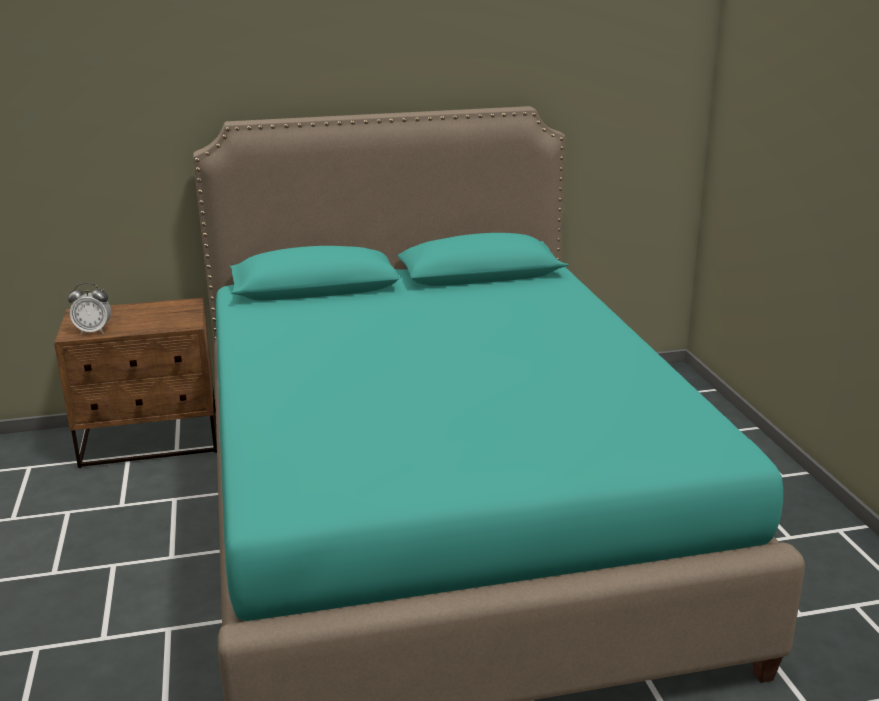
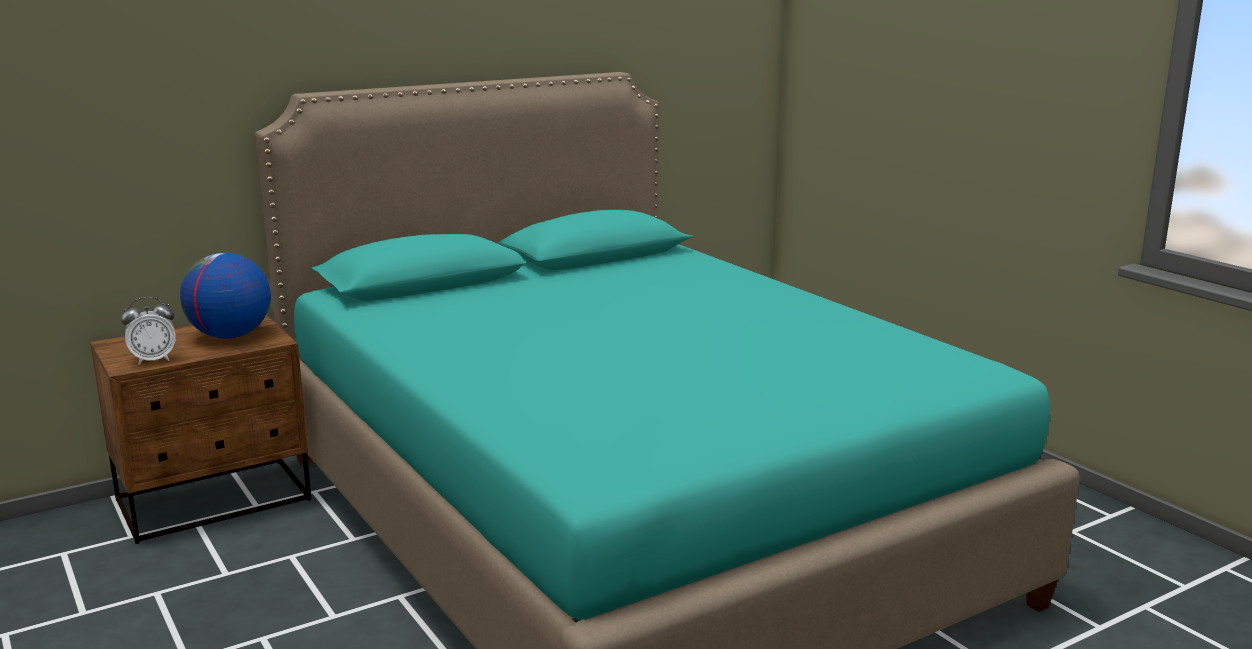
camera: 20 degrees left, 5 degrees down
none -> globe [180,253,271,339]

